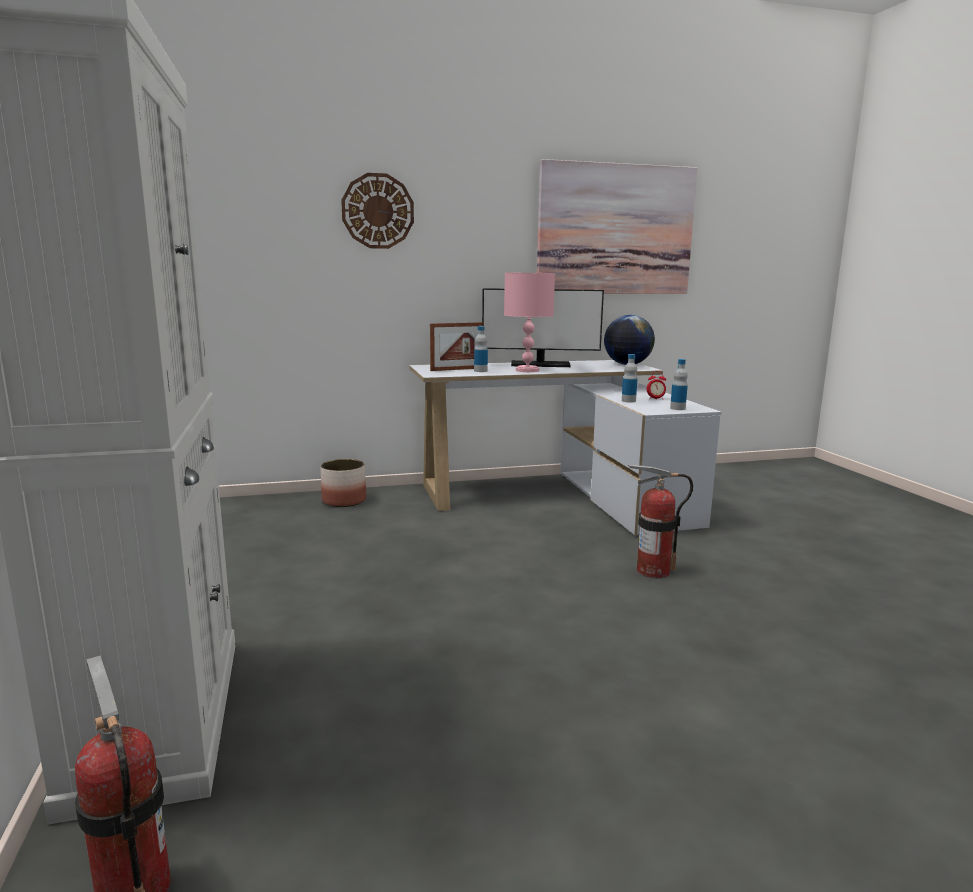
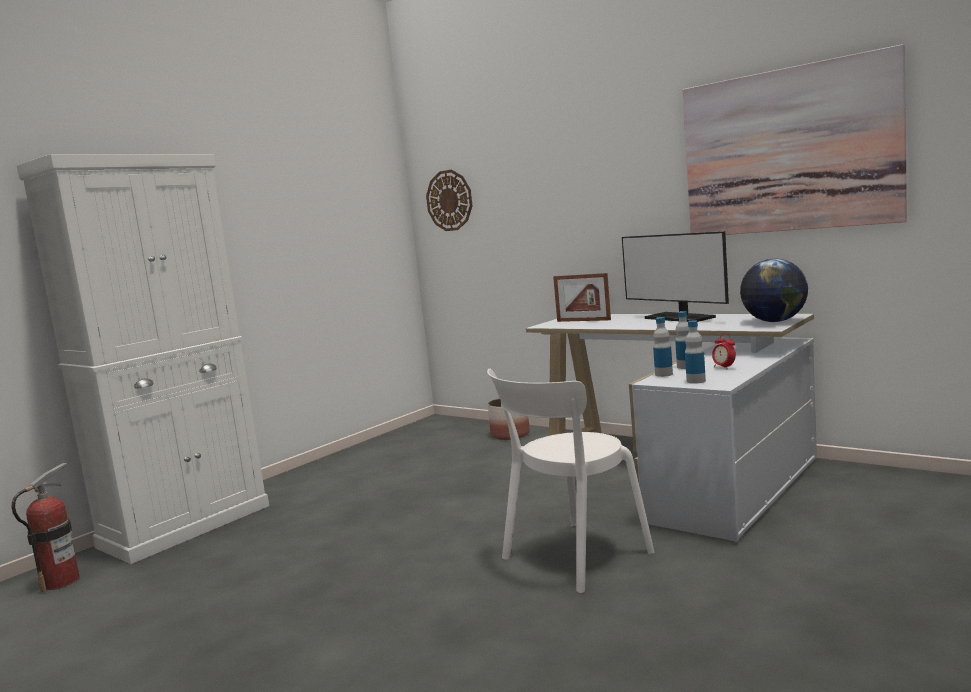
camera: 55 degrees right, 5 degrees down
wall clock [341,173,414,249] -> wall clock moved to [426,170,472,231]
bottle [474,326,488,372] -> bottle moved to [653,317,673,377]
pink table lamp [504,273,555,372] -> none
fire extinguisher [628,464,693,578] -> white chair [487,369,654,593]

